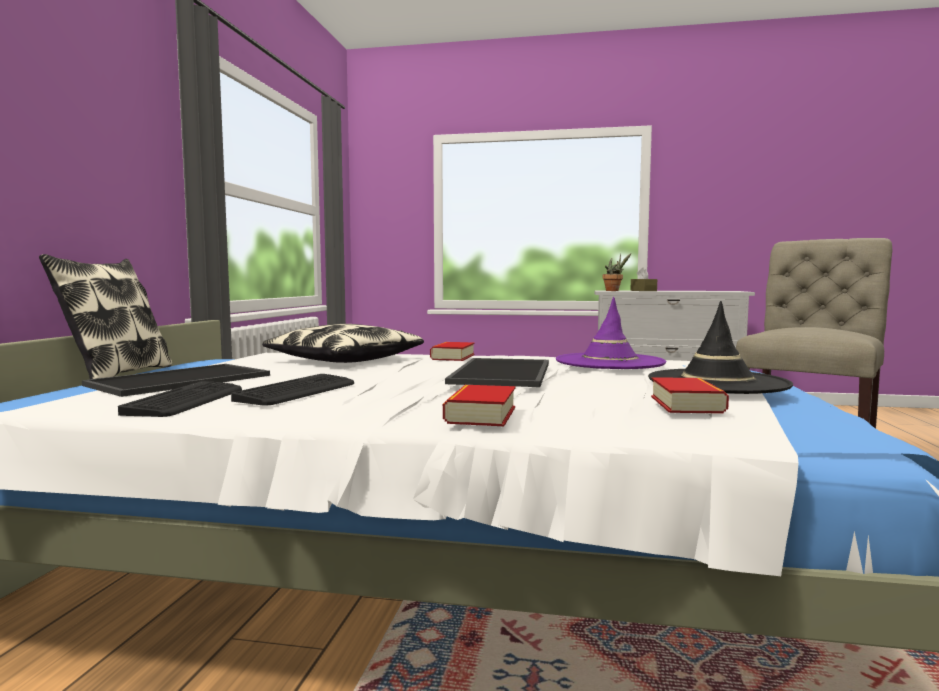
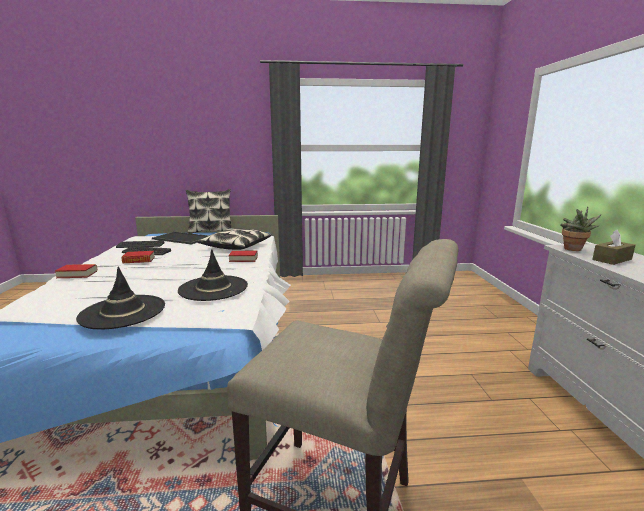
camera: 75 degrees right, 10 degrees up
tray [445,358,549,387] -> none
purple hat [556,296,666,369] -> black hat [178,249,248,301]
book [651,377,729,414] -> book moved to [121,251,155,263]

